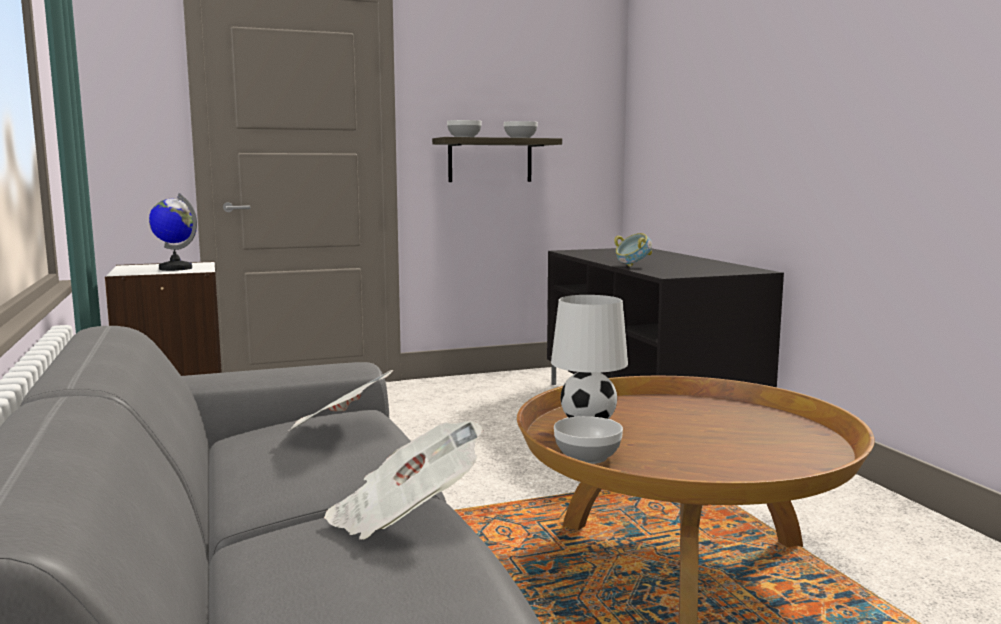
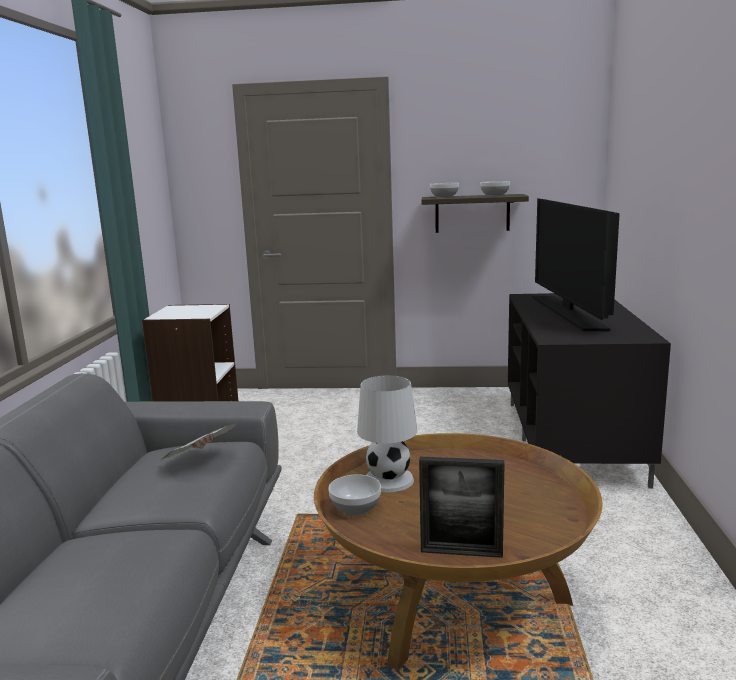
camera: 25 degrees right, 5 degrees up
globe [149,193,197,271] -> none
newspaper [324,421,484,540] -> none
bowl [614,233,652,267] -> none
none -> picture frame [419,457,504,558]
none -> television [532,198,620,331]

